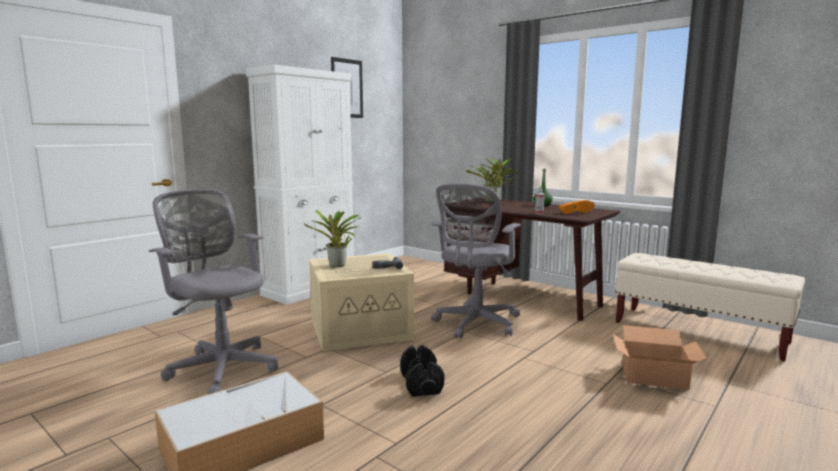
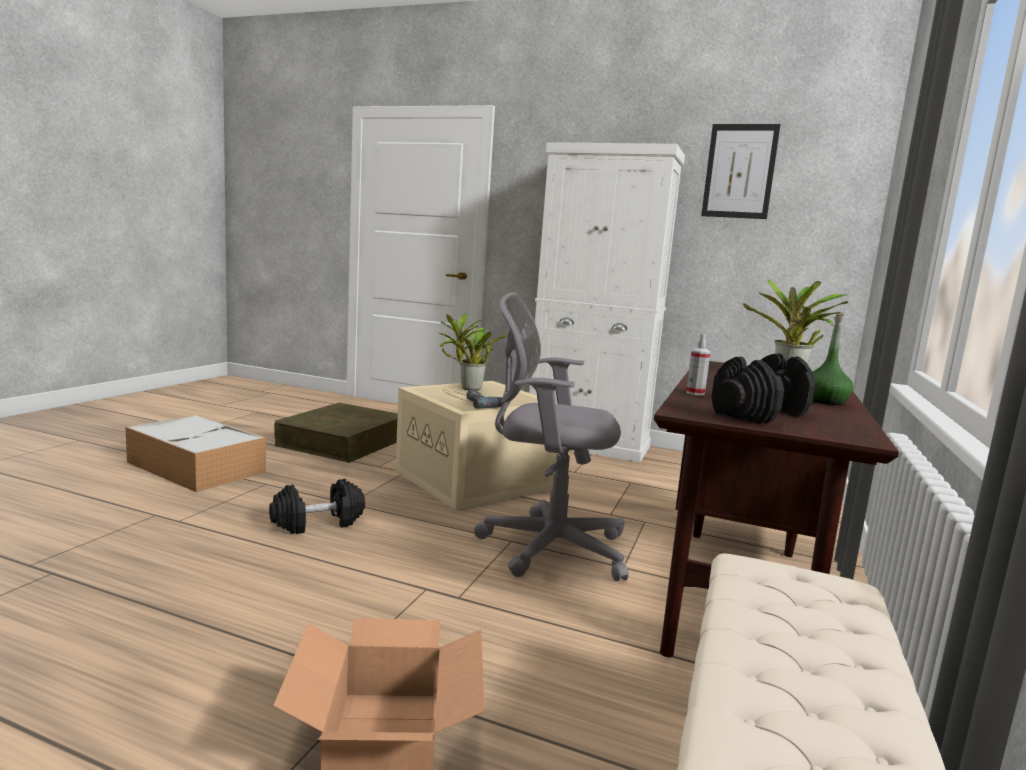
camera: 70 degrees right, 0 degrees up
grey office chair [149,189,278,395] -> brown storage box [274,403,398,463]
orange shoe [559,200,595,214] -> black dumbbell [712,353,815,424]

